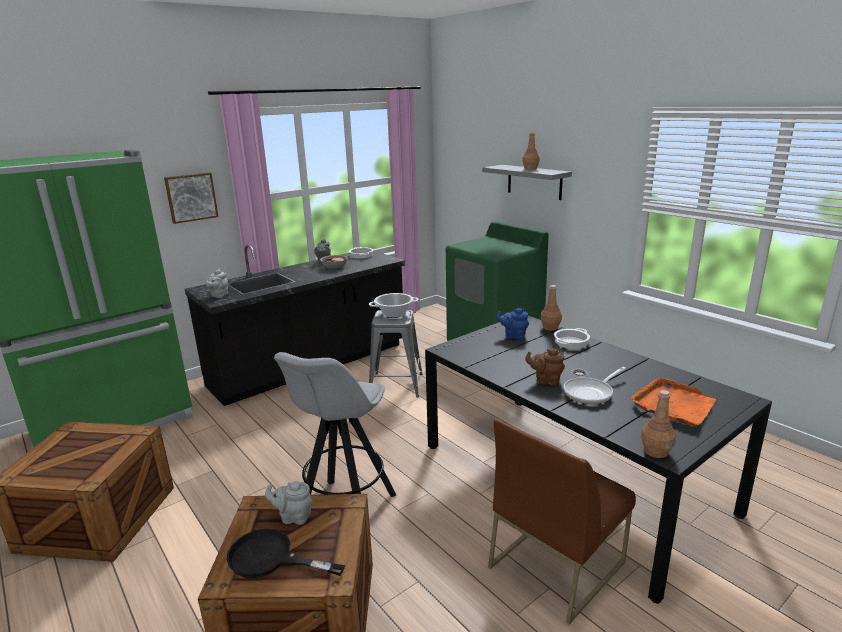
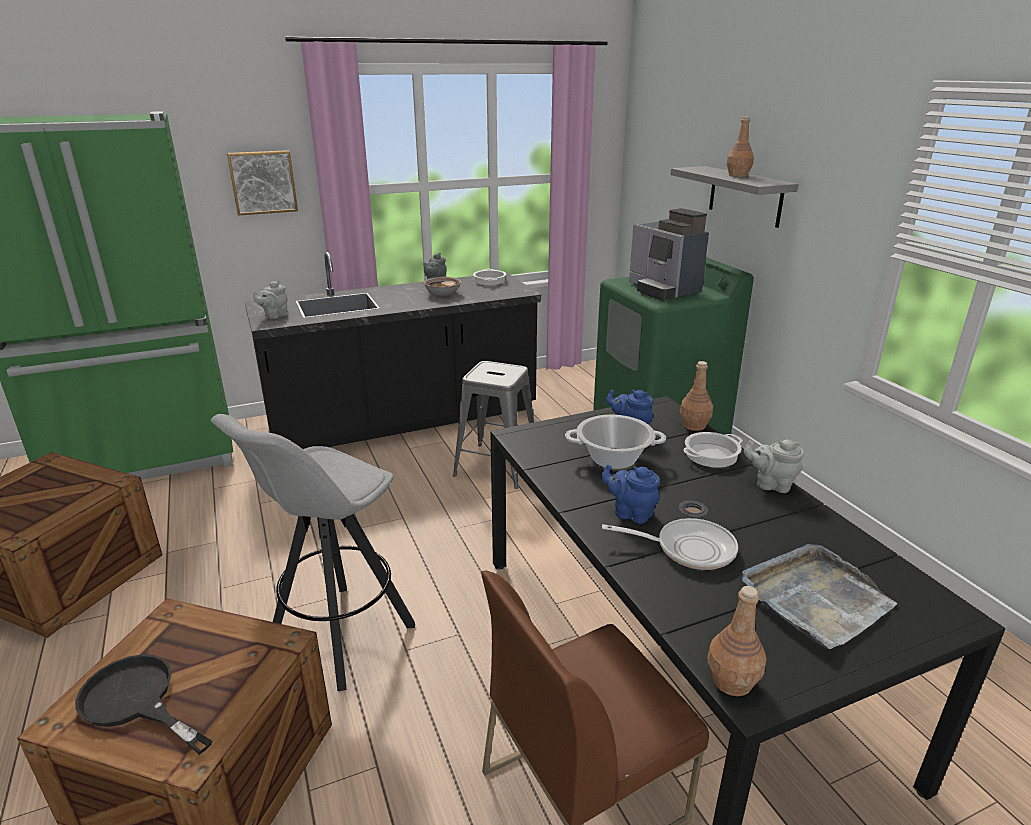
camera: 15 degrees right, 5 degrees up
grey teapot [265,481,313,525] -> grey teapot moved to [744,440,804,493]
cooking pot [369,293,419,318] -> cooking pot moved to [565,415,666,469]
brown teapot [525,349,565,385] -> blue teapot [601,465,660,524]
frying pan [564,367,626,404] -> frying pan turned 150 degrees counterclockwise [602,518,738,570]
orange tray [631,378,716,426] -> grey tray [742,544,897,649]
none -> coffee machine [629,208,709,301]

